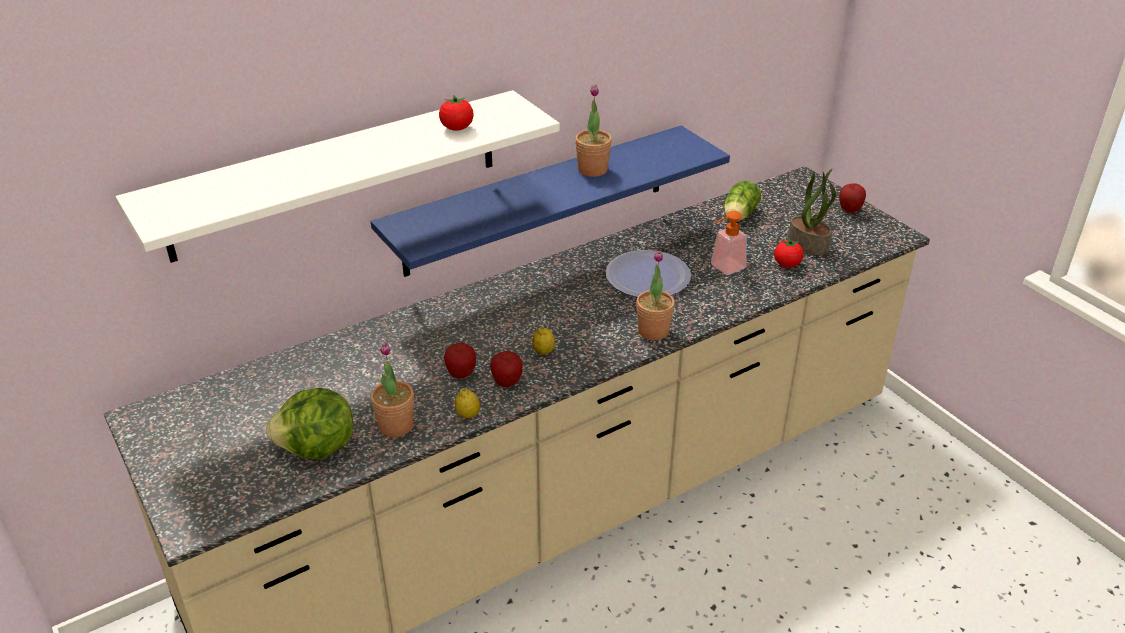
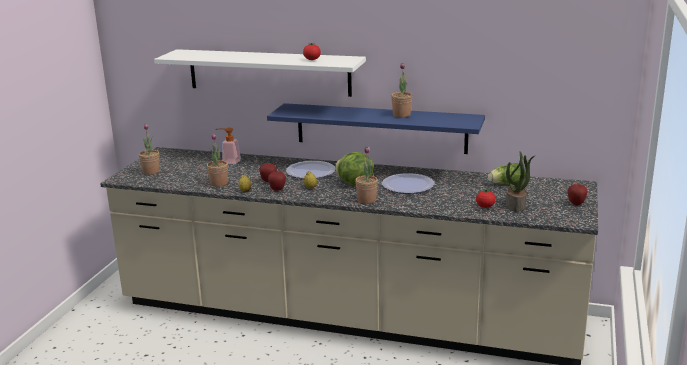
camera: 50 degrees right, 15 degrees down
lettuce [266,388,353,459] -> lettuce moved to [335,152,374,185]
soap dispenser [711,211,747,275] -> soap dispenser moved to [215,127,241,164]
none -> potted plant [139,124,160,175]
none -> plate [286,161,336,179]

